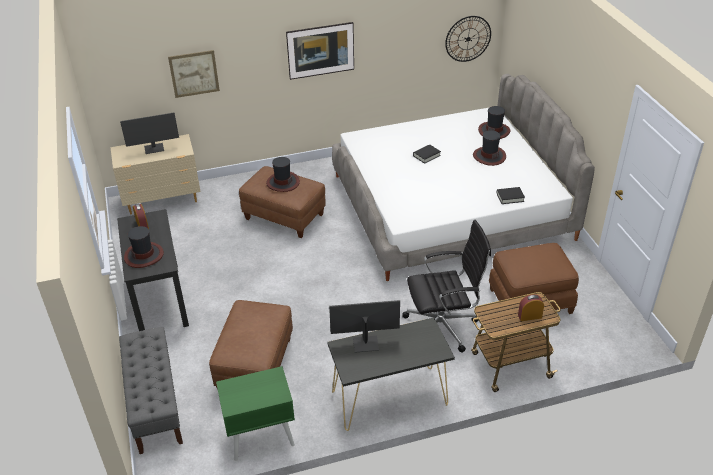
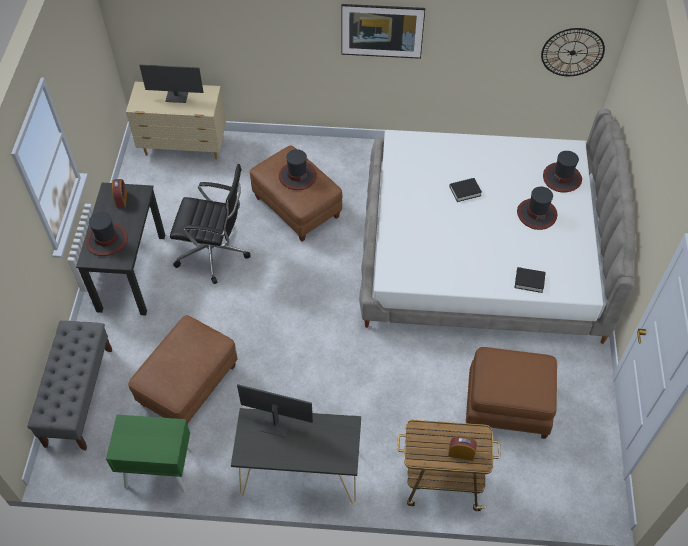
camera: 20 degrees right, 15 degrees up
picture [168,50,220,98] -> none
black office chair [402,220,491,352] -> black office chair moved to [170,164,251,284]

